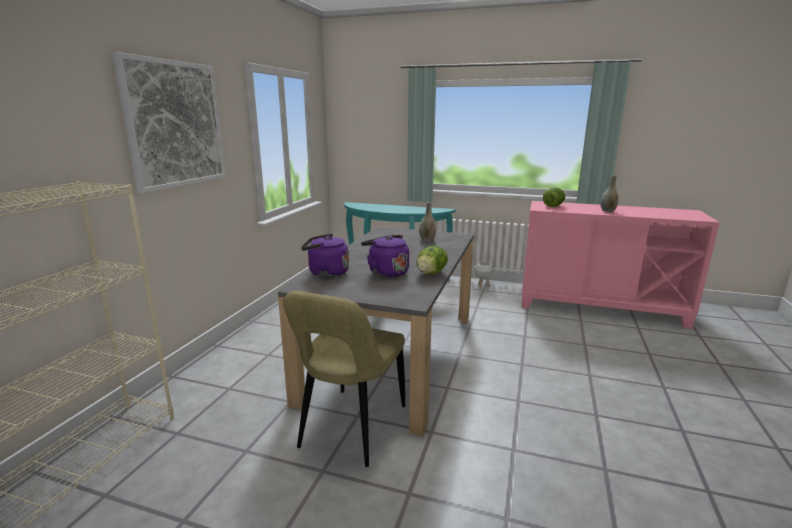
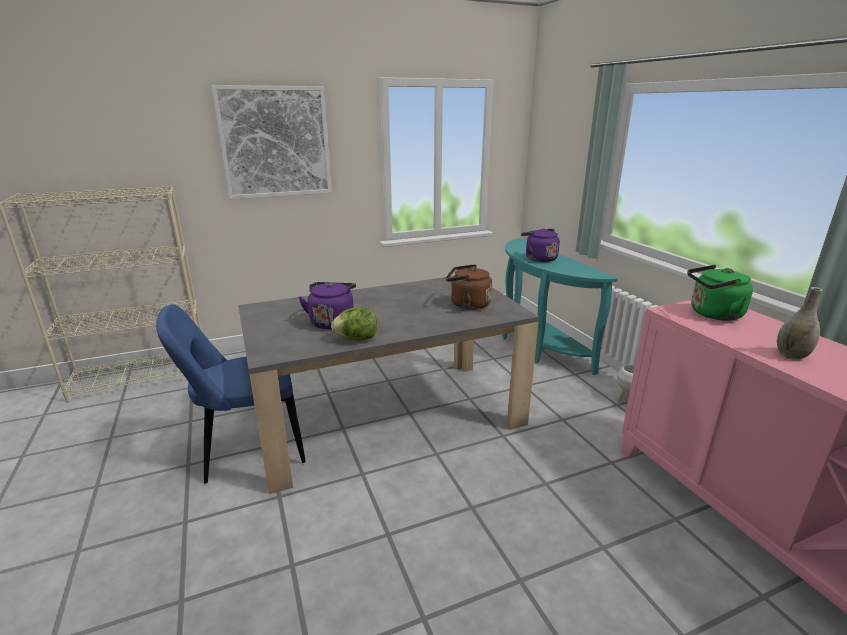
camera: 50 degrees right, 5 degrees up
beige chair [283,291,405,467] -> blue chair [156,304,306,483]
purple kettle [301,234,349,278] -> purple kettle moved to [521,229,560,262]
grey vase [419,202,436,241] -> brown kettle [446,264,492,310]
lettuce [543,187,565,207] -> green kettle [687,265,753,321]

